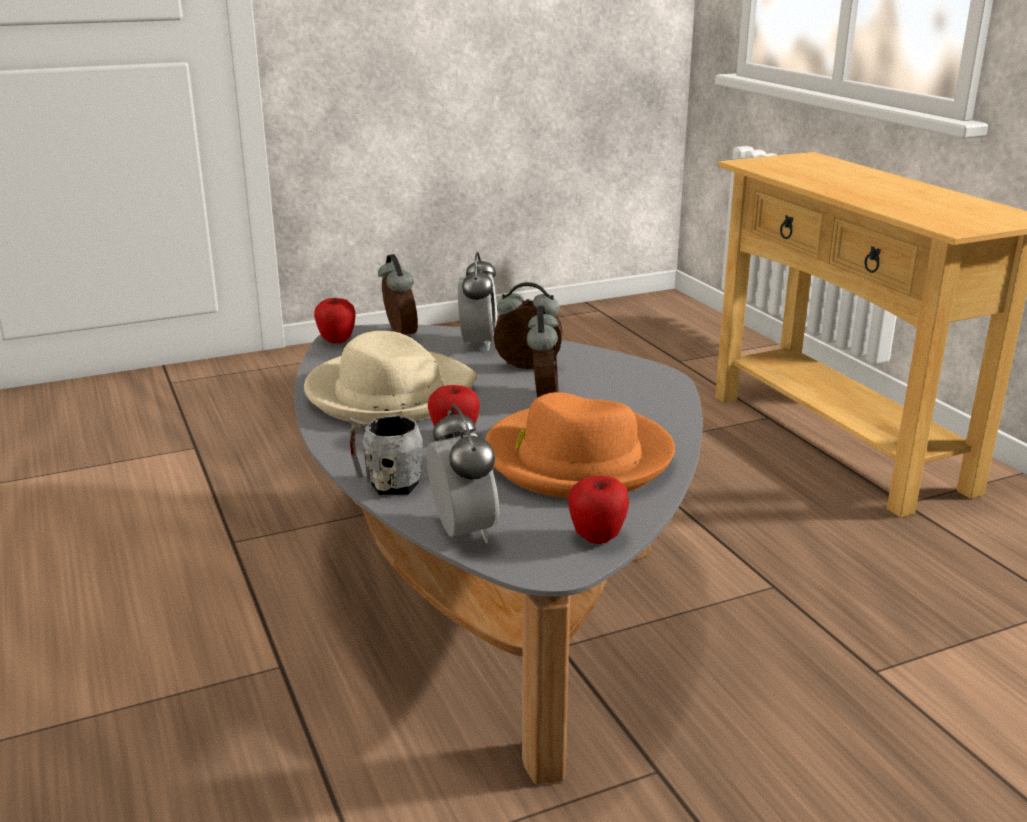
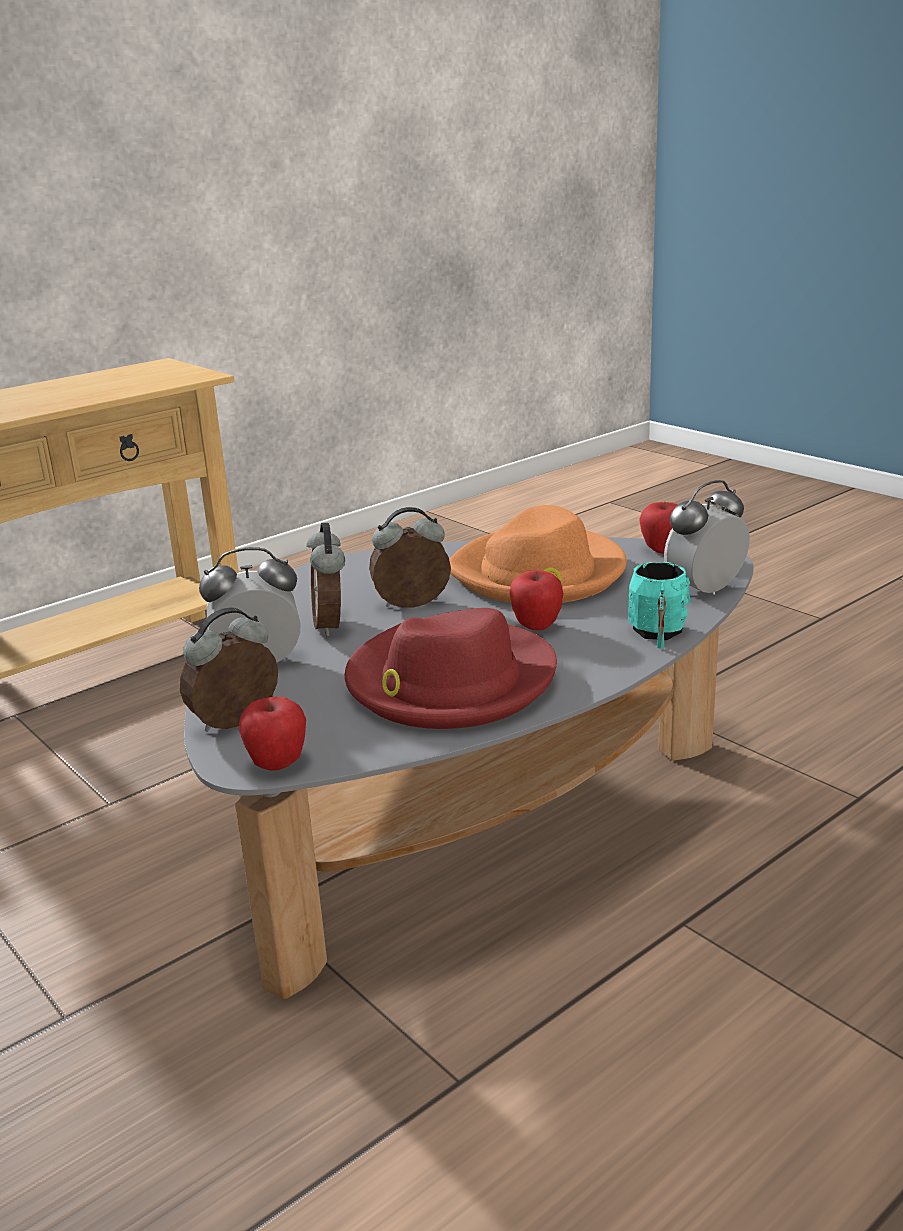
camera: 105 degrees left, 0 degrees up
beige hat [304,331,477,424] -> red hat [345,608,557,729]
grey mug [349,415,423,495] -> turquoise mug [628,562,690,649]

